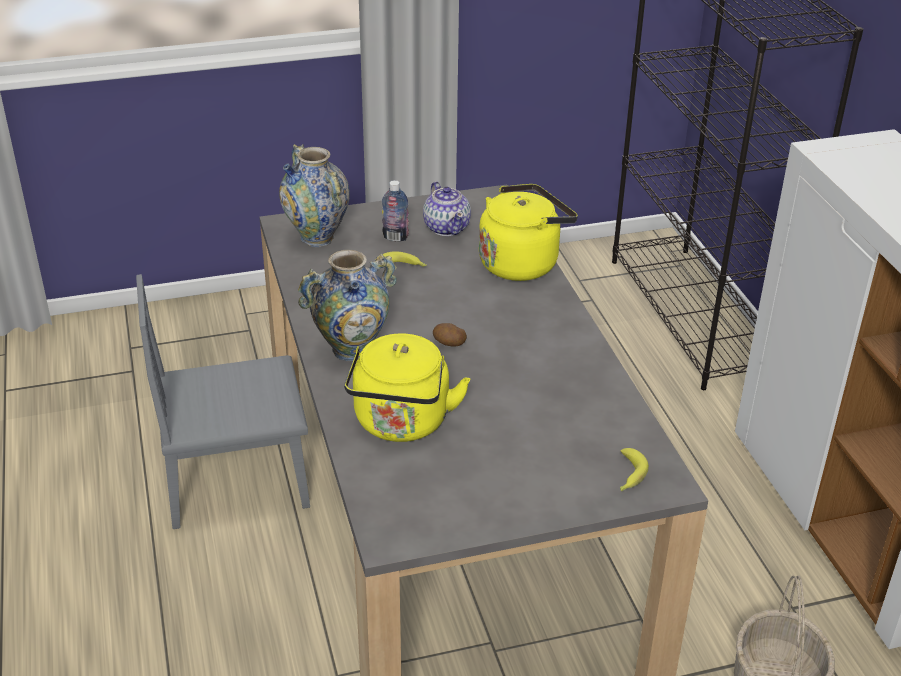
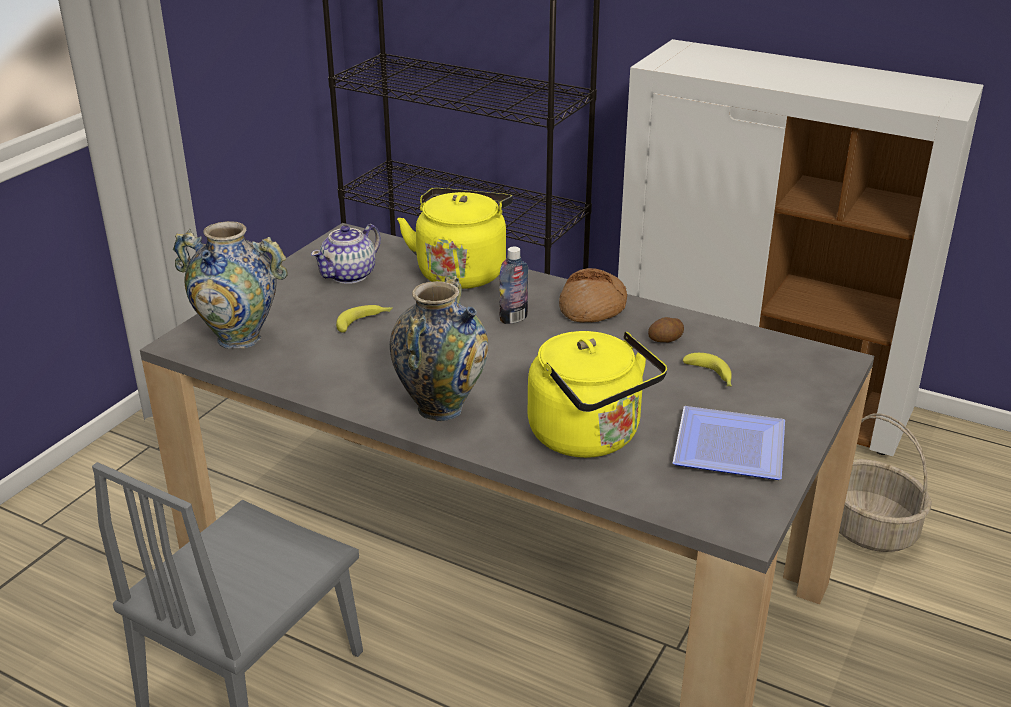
camera: 45 degrees left, 5 degrees down
bottle [382,180,409,242] -> bottle moved to [499,247,528,324]
teapot [423,181,471,236] -> teapot turned 105 degrees clockwise [311,224,381,284]
potato [433,323,467,347] -> potato moved to [648,317,684,342]
banana [620,448,649,491] -> banana moved to [683,353,732,386]
none -> bread [559,268,627,322]
none -> plate [673,406,785,480]

